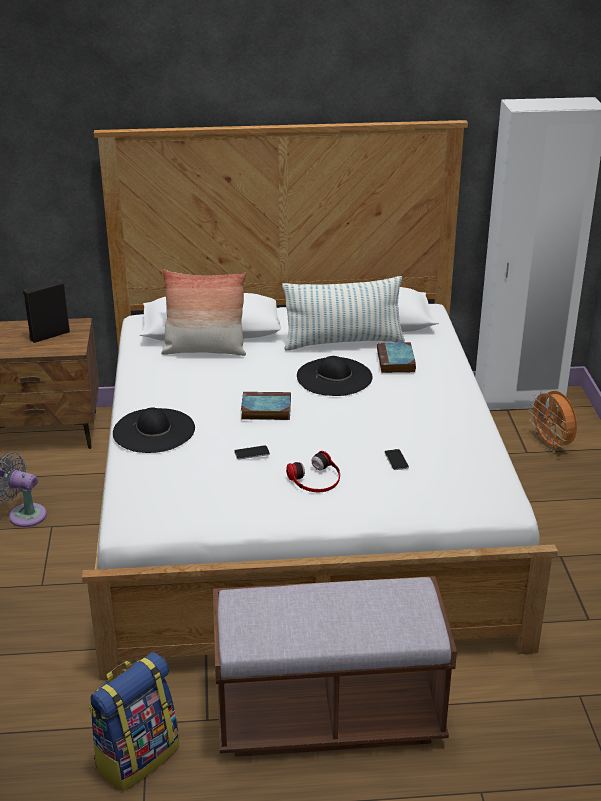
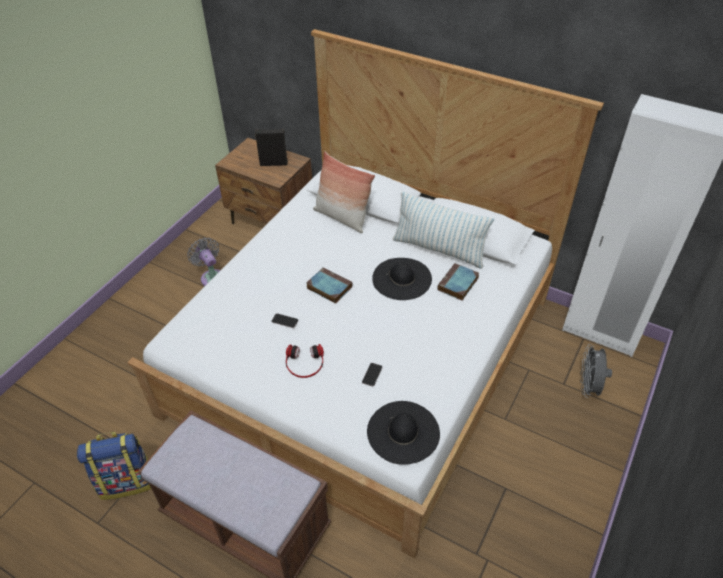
camera: 35 degrees right, 15 degrees up
black hat [113,407,195,453] -> black hat moved to [367,401,440,465]
orange fan [528,389,577,452] -> grey fan [580,344,612,398]

